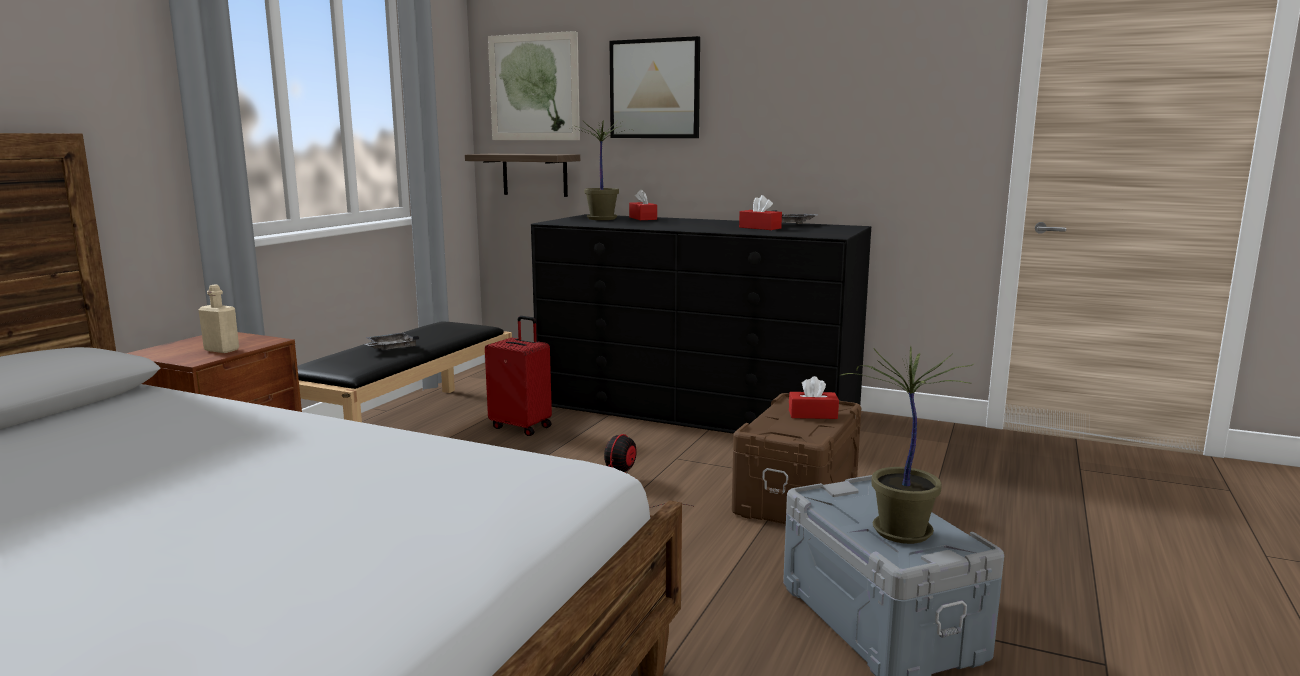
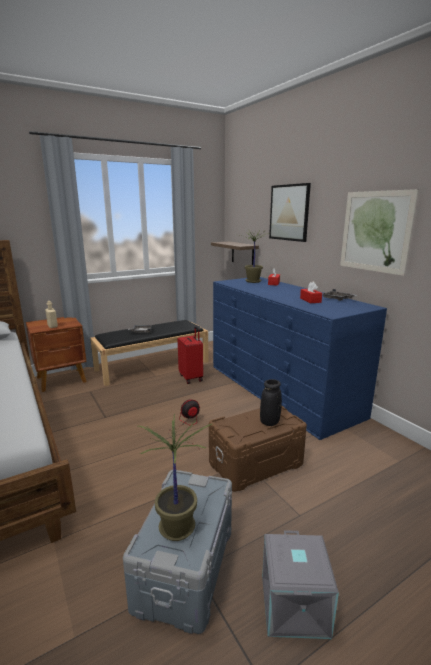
camera: 35 degrees right, 5 degrees up
picture [488,31,580,140] -> picture moved to [340,189,419,276]
black dresser [531,214,871,434] -> blue dresser [213,277,387,440]
red tissue box [789,376,839,419] -> black vase [260,379,282,426]
none -> grey storage box [262,530,339,639]

